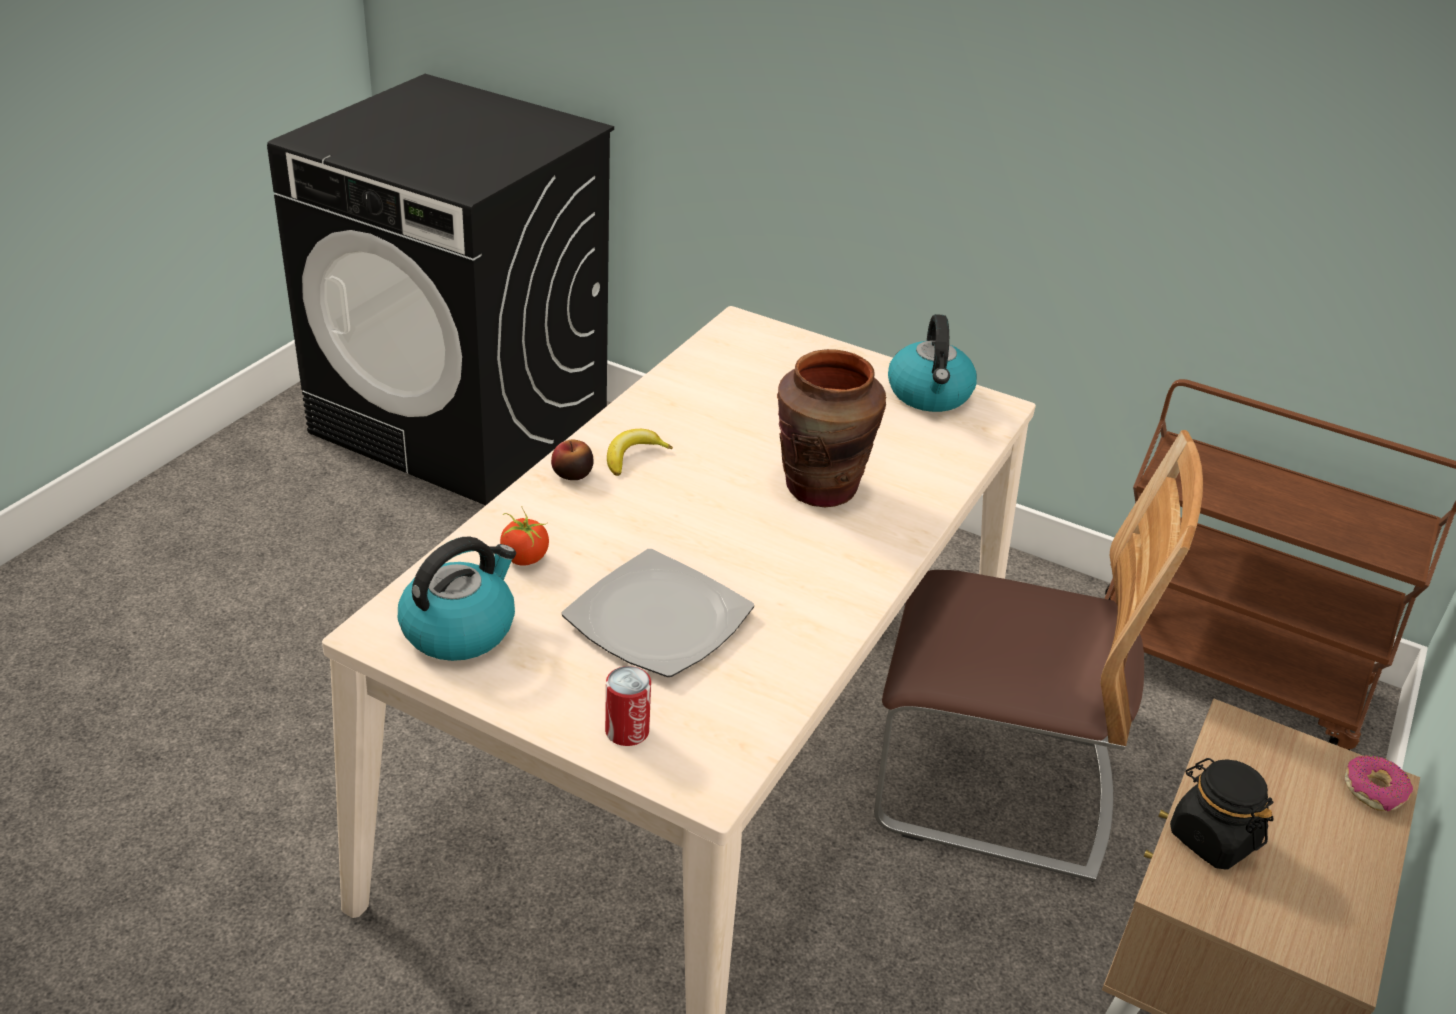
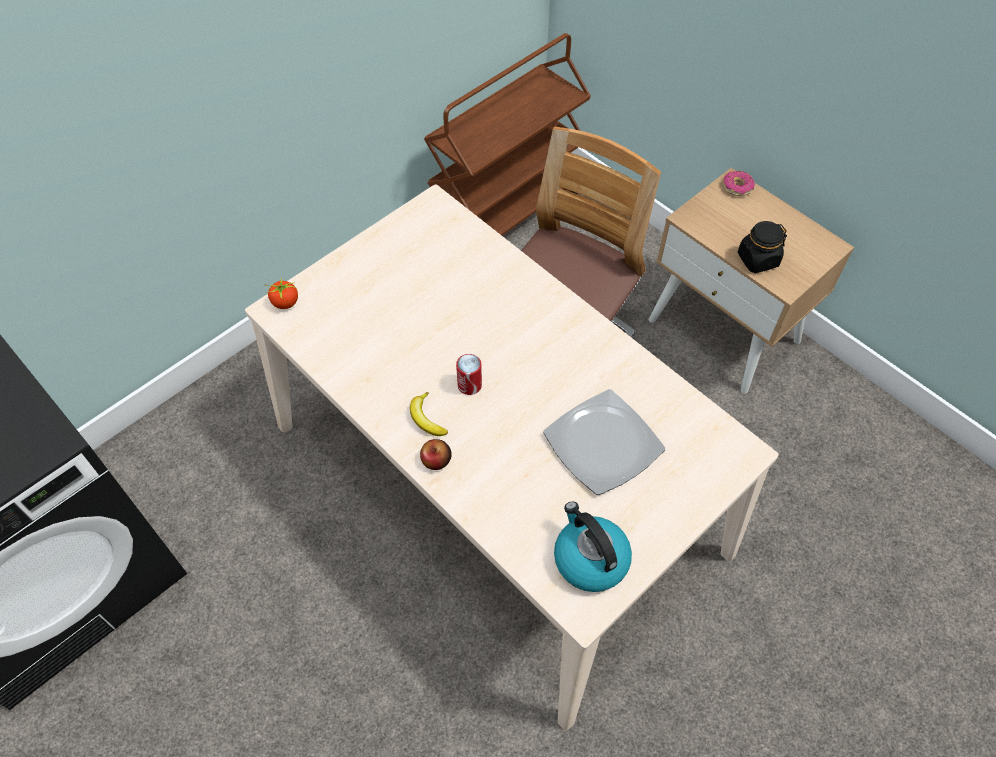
camera: 70 degrees left, 20 degrees up
tomato [500,508,549,566] -> tomato moved to [264,277,298,309]
can [605,666,651,746] -> can moved to [456,354,482,395]
brown vase [777,349,886,507] -> none
kettle [888,314,977,412] -> none

